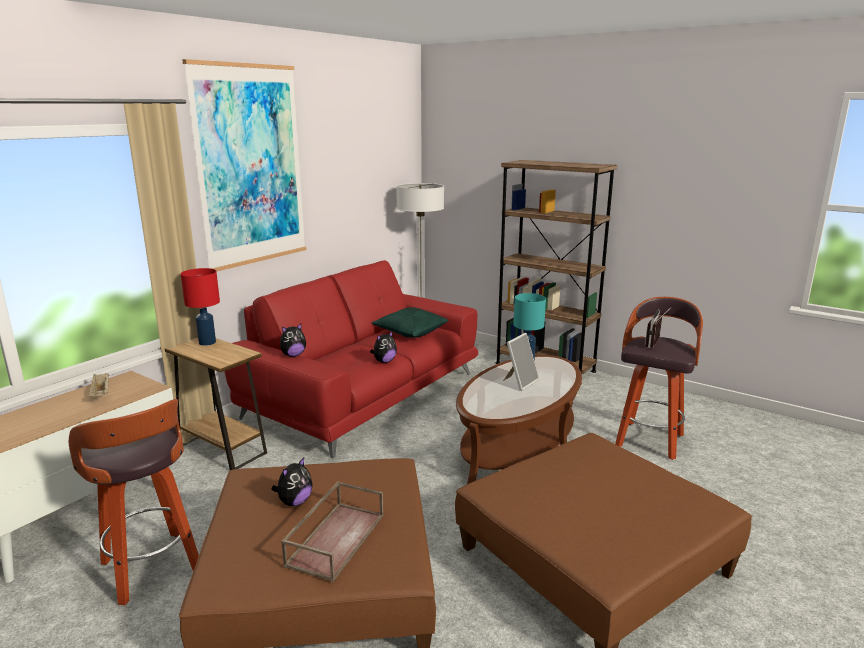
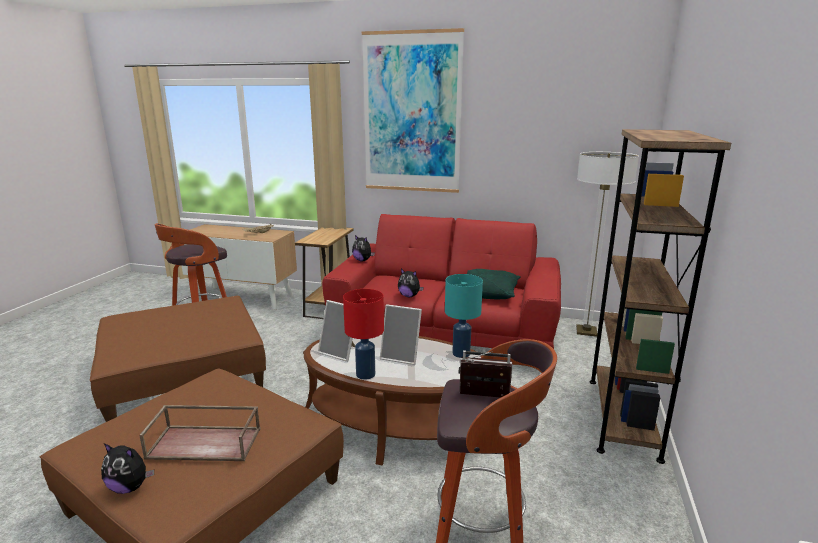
camera: 70 degrees right, 0 degrees up
red table lamp [181,268,220,346] -> red table lamp moved to [343,289,384,380]
plush toy [271,457,313,506] -> plush toy moved to [101,443,154,494]
brown tray [281,481,384,582] -> brown tray moved to [139,405,261,461]
none -> picture frame [318,300,355,362]

